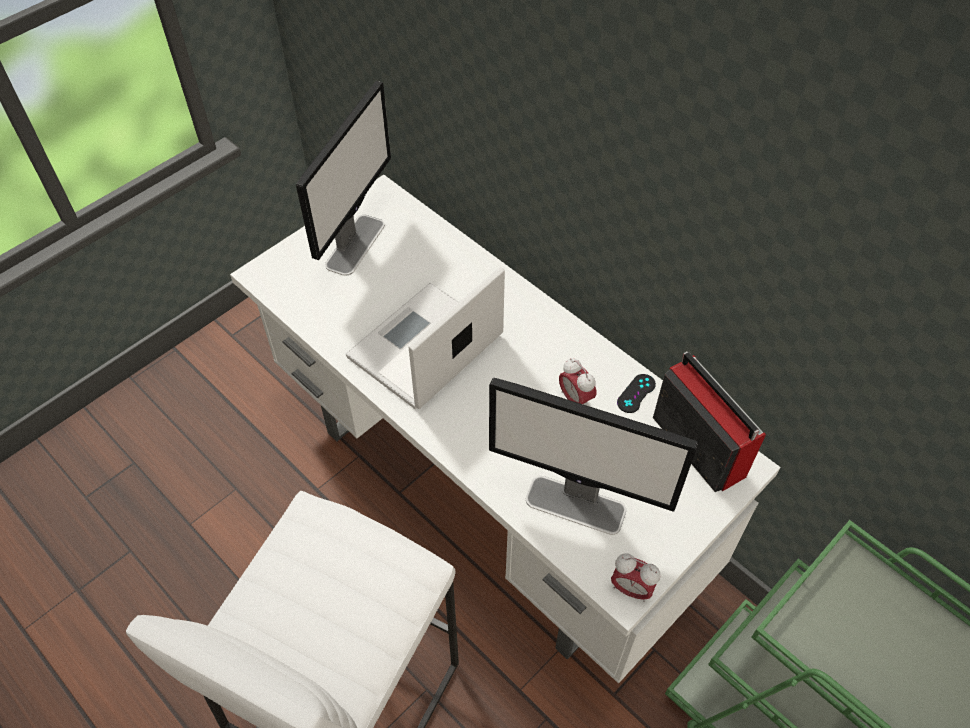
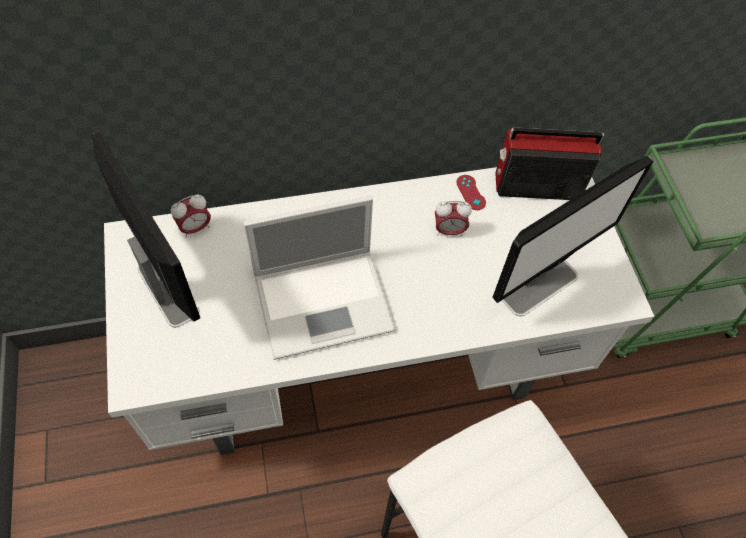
camera: 60 degrees left, 5 degrees up
laptop [346,267,505,409] -> laptop turned 90 degrees counterclockwise [243,196,395,360]
alarm clock [611,554,661,602] -> alarm clock moved to [171,195,211,238]
black game controller [617,374,656,413] -> red game controller [457,175,486,210]

